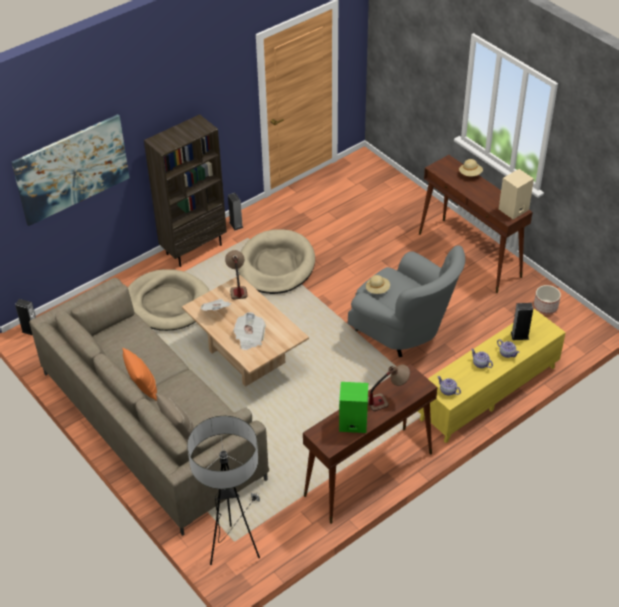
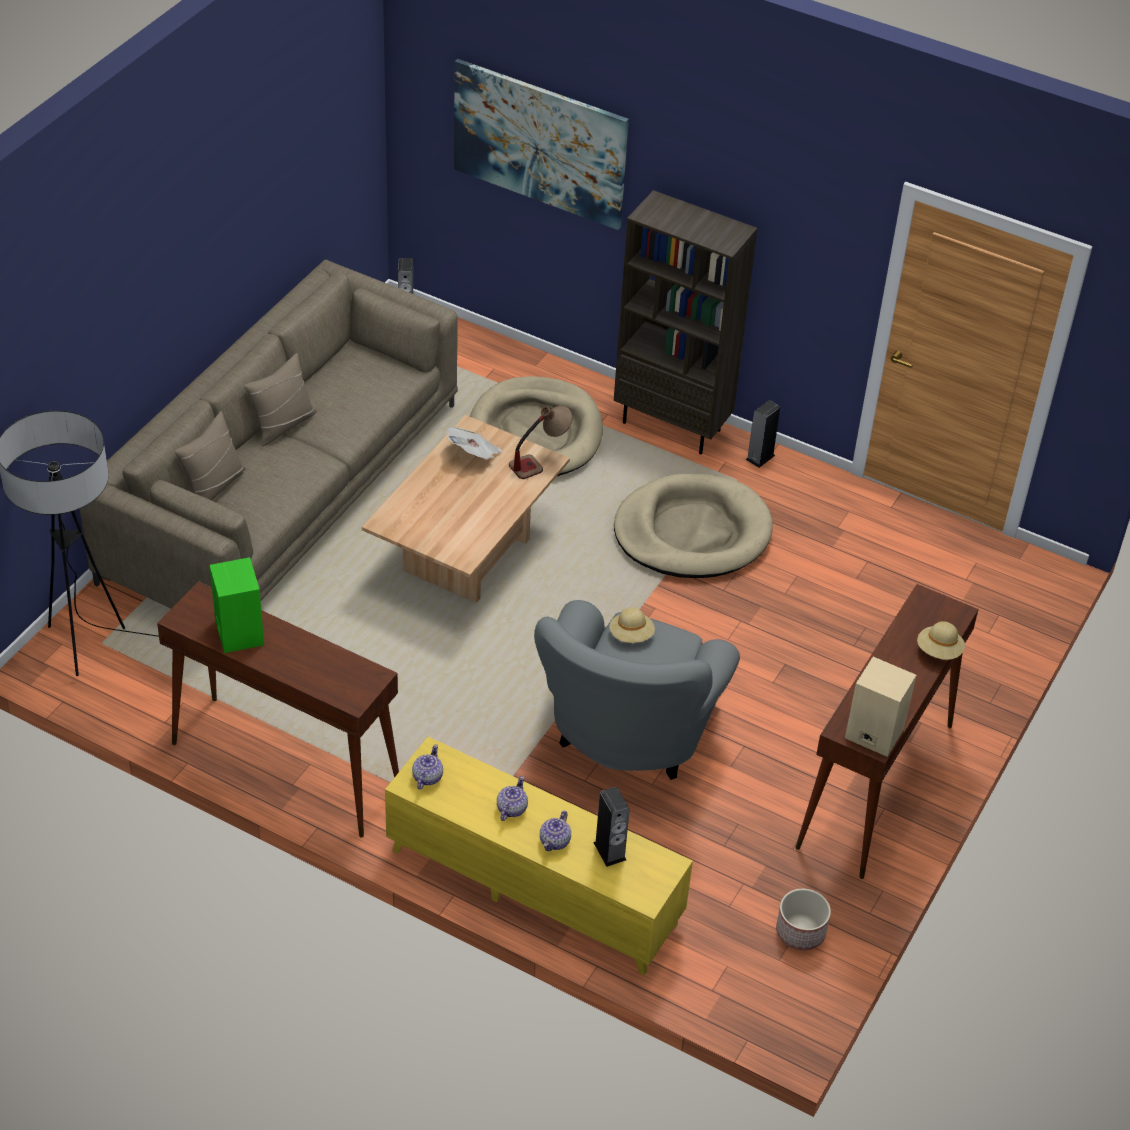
camera: 65 degrees right, 0 degrees up
orange pillow [122,348,157,401] -> beige pillow [244,353,317,446]
newspaper [233,312,266,350] -> none
table lamp [368,365,410,411] -> none

